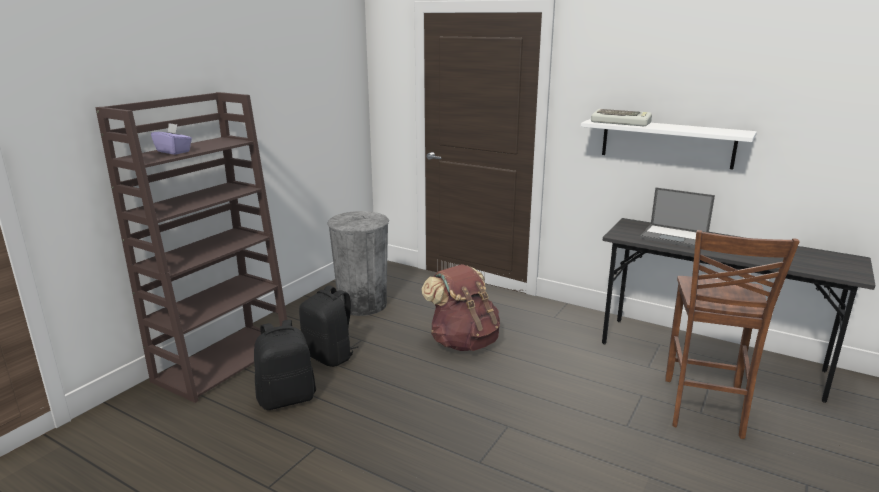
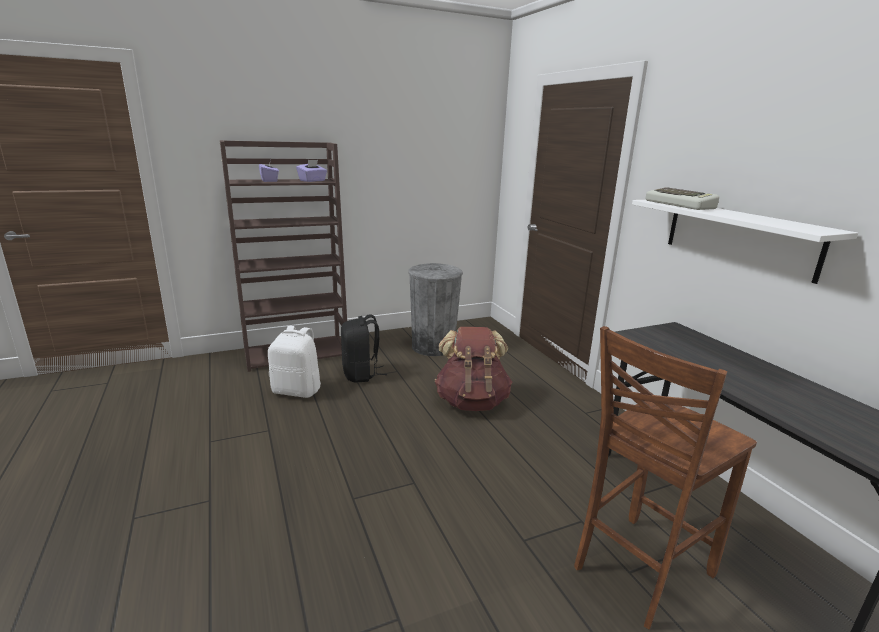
camera: 35 degrees right, 0 degrees up
black backpack [254,319,316,410] -> white backpack [268,326,321,398]
laptop [640,188,715,248] -> none
none -> purple tissue box [296,160,327,182]

